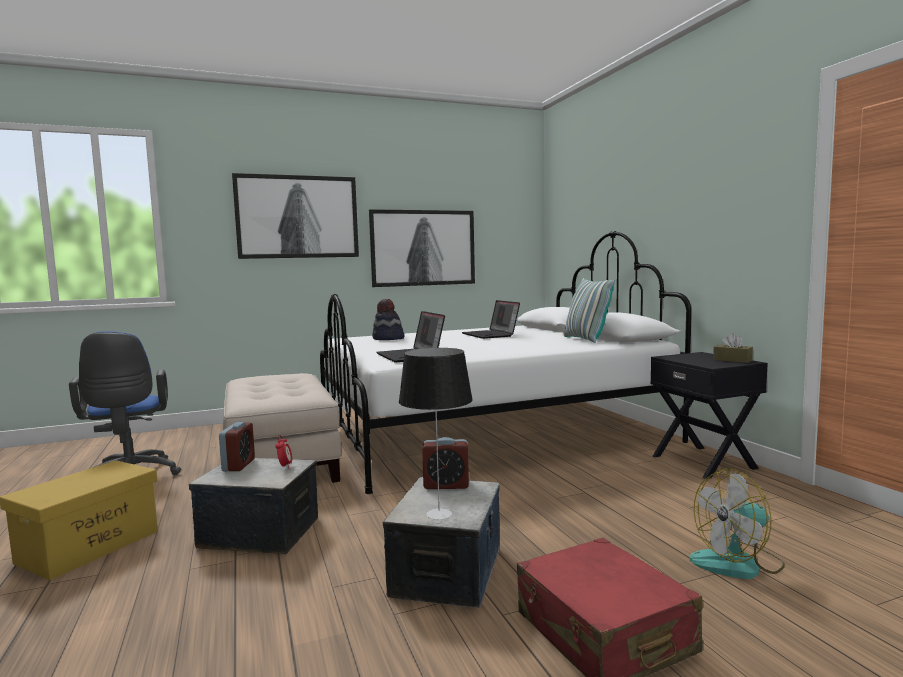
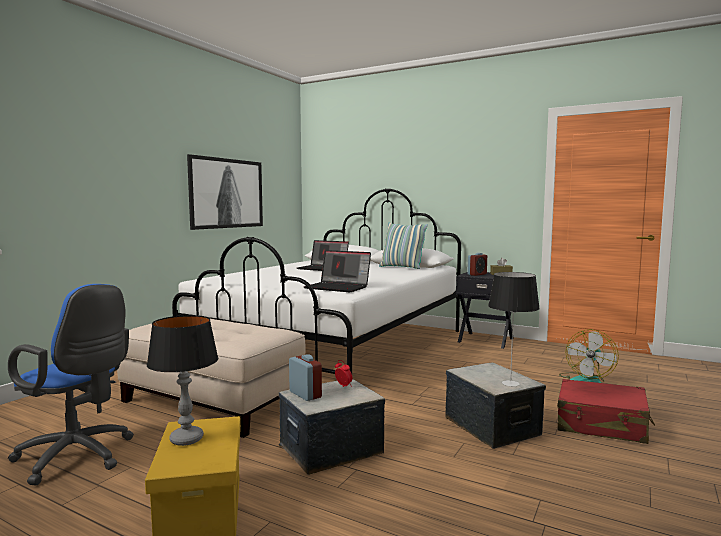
camera: 40 degrees left, 0 degrees up
picture [232,173,359,259] -> none
hat [372,299,404,340] -> none
alarm clock [422,437,469,489] -> alarm clock moved to [467,253,487,276]
none -> table lamp [147,315,218,446]

